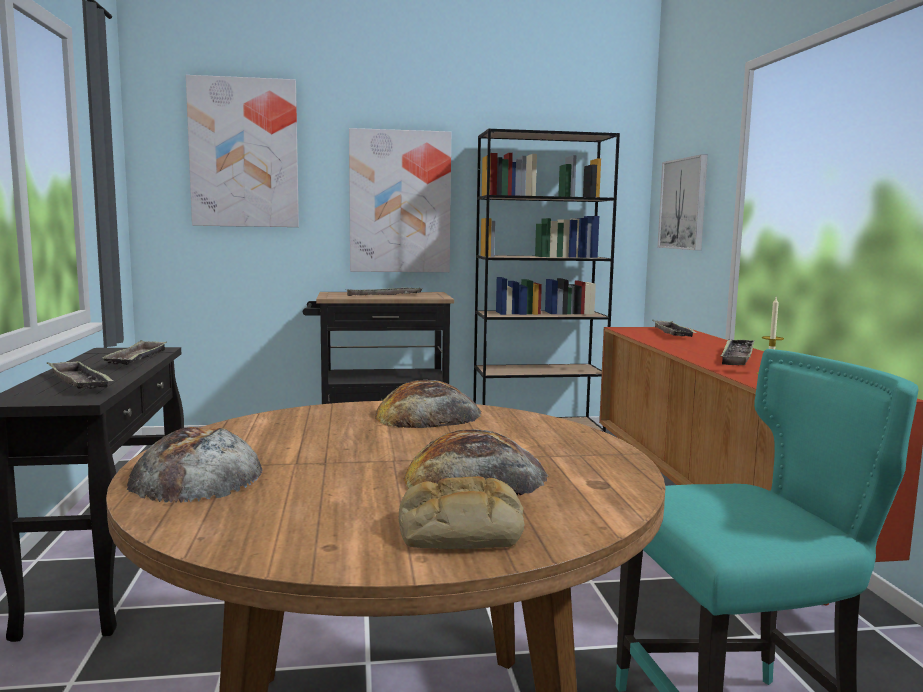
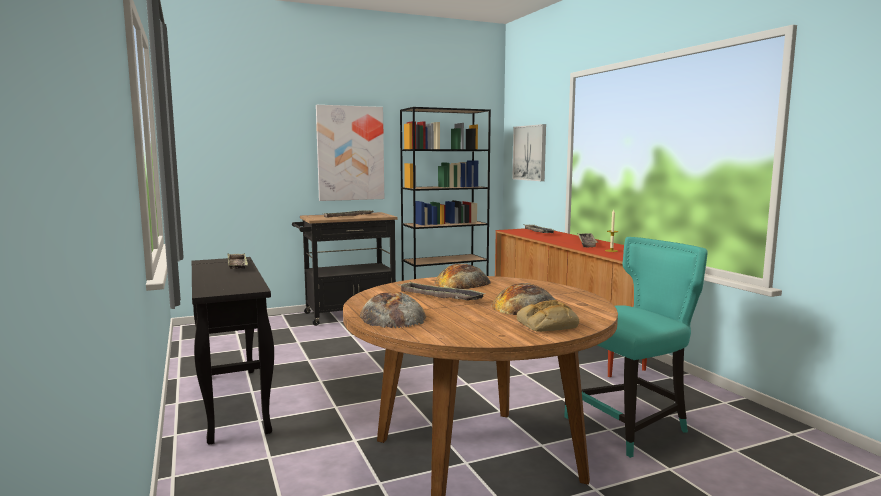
camera: 15 degrees left, 0 degrees up
tray [47,361,114,389] -> tray moved to [398,282,486,301]
picture [186,75,299,227] -> none

